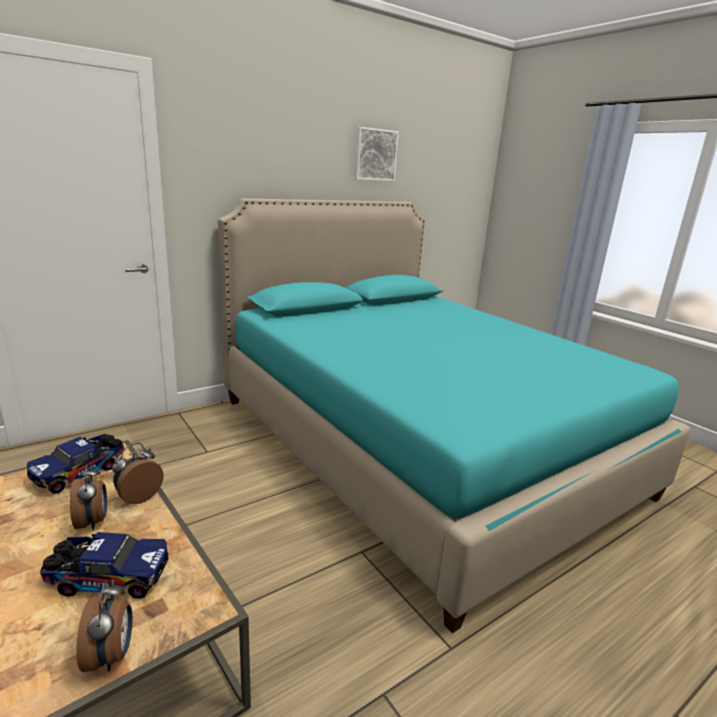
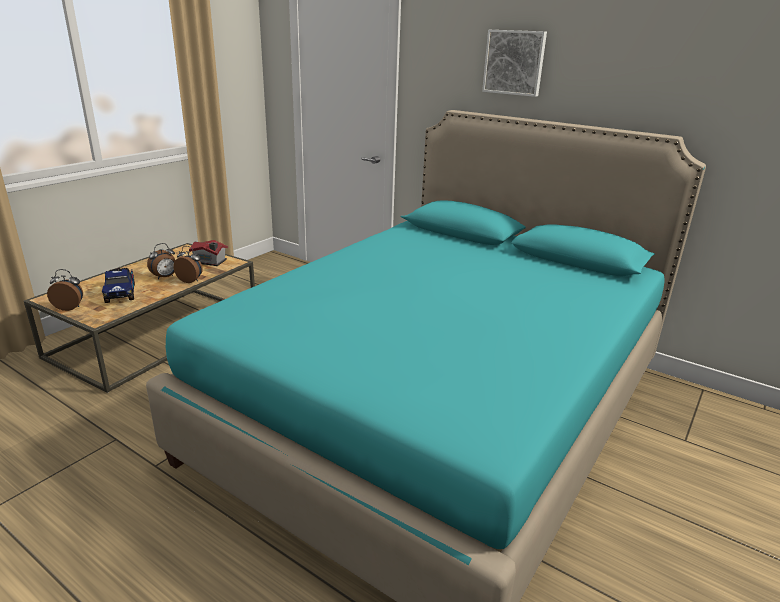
camera: 70 degrees right, 5 degrees up
toy truck [27,434,124,494] -> toy house [189,240,228,266]
alarm clock [76,580,132,672] -> alarm clock turned 150 degrees counterclockwise [47,269,83,311]
picture [354,127,399,181] -> picture moved to [482,30,547,97]

